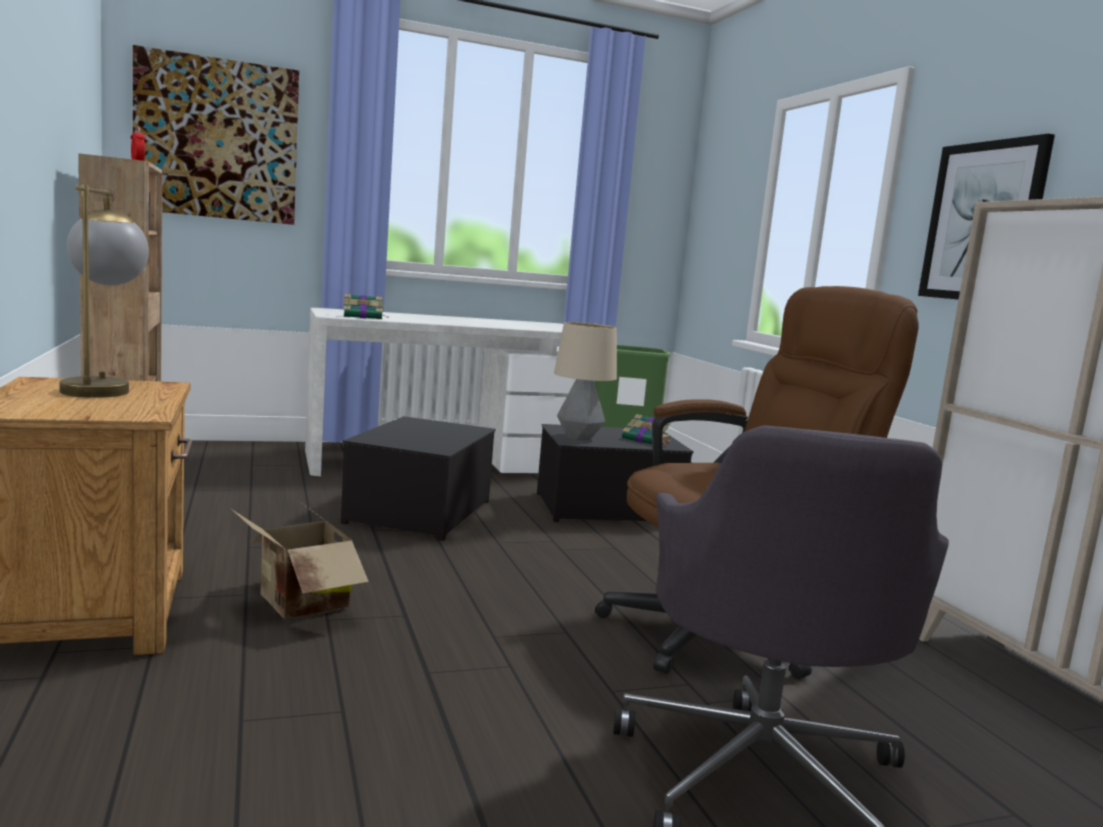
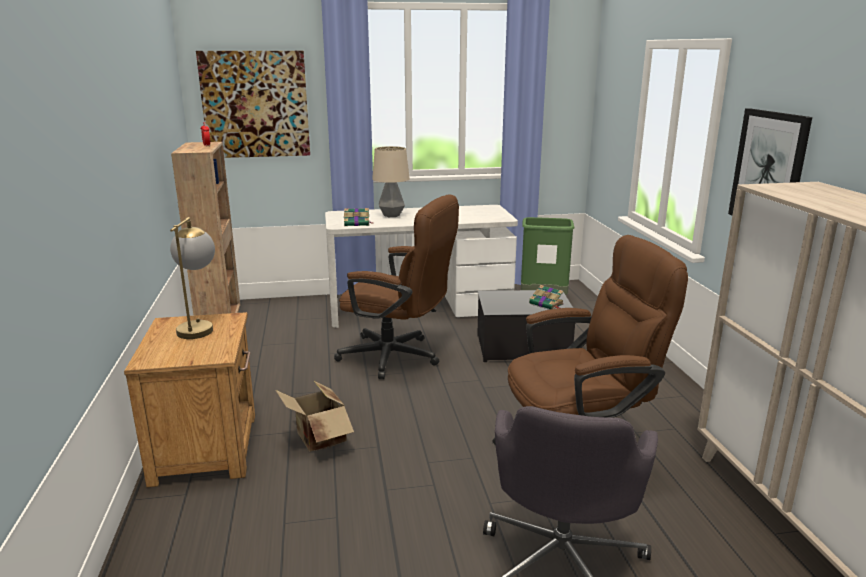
camera: 10 degrees right, 10 degrees up
storage box [341,416,496,541] -> brown office chair [334,194,459,379]
table lamp [554,322,617,441] -> table lamp moved to [372,146,410,217]

